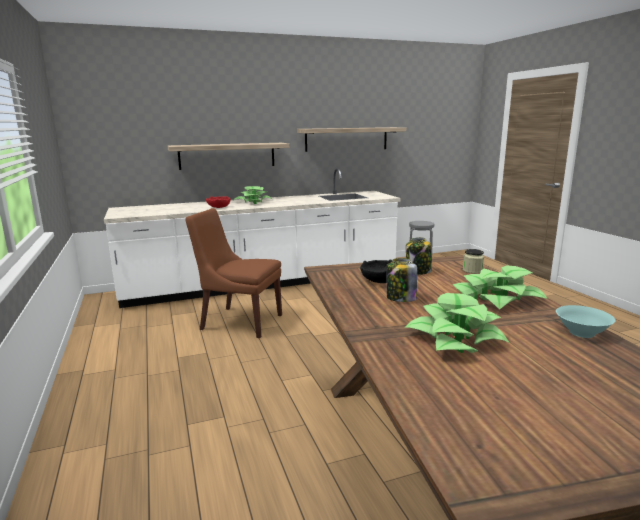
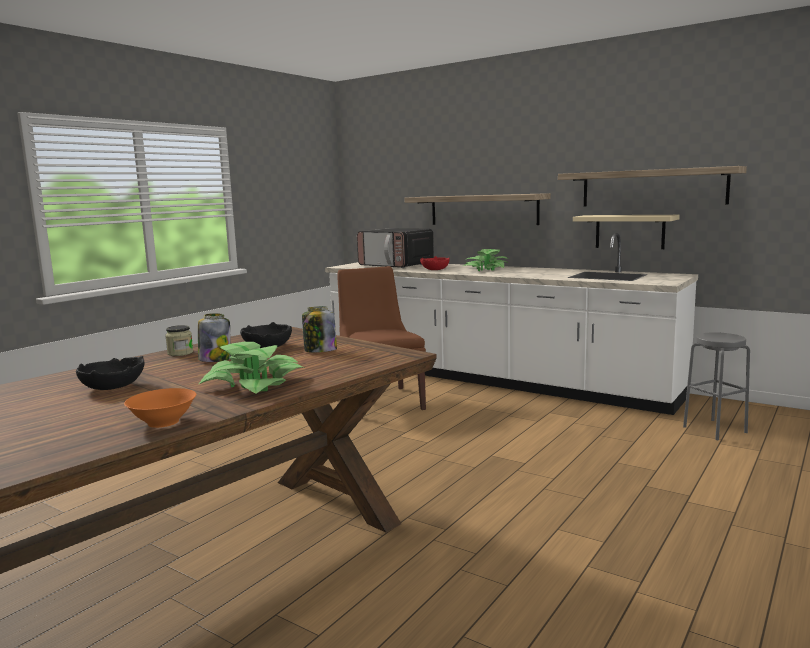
camera: 55 degrees right, 5 degrees down
potted plant [405,293,510,353] -> black bowl [76,356,144,390]
jar [463,249,484,274] -> jar moved to [165,325,193,356]
turquoise bowl [556,305,615,338] -> orange bowl [124,388,196,428]
none -> microwave [357,228,434,268]
none -> beige shelf [573,215,680,249]

